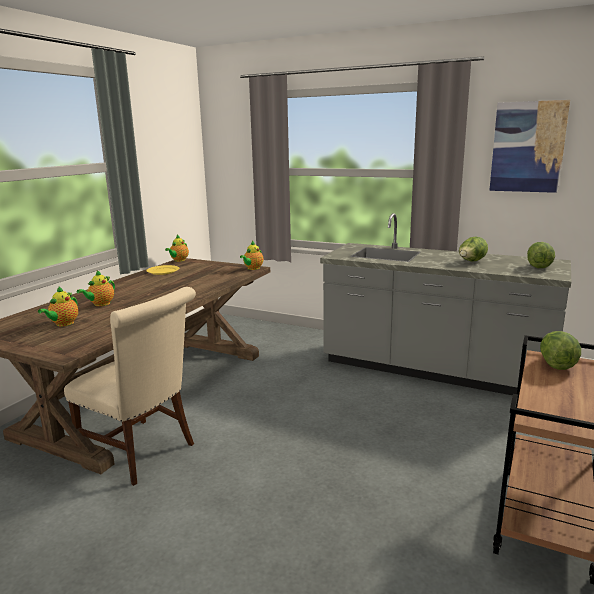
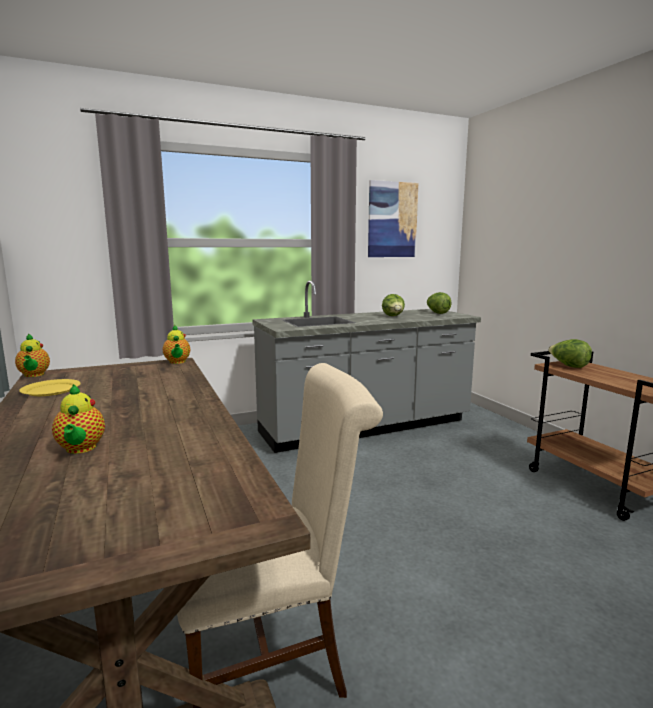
camera: 50 degrees left, 5 degrees down
teapot [38,286,78,326] -> none

